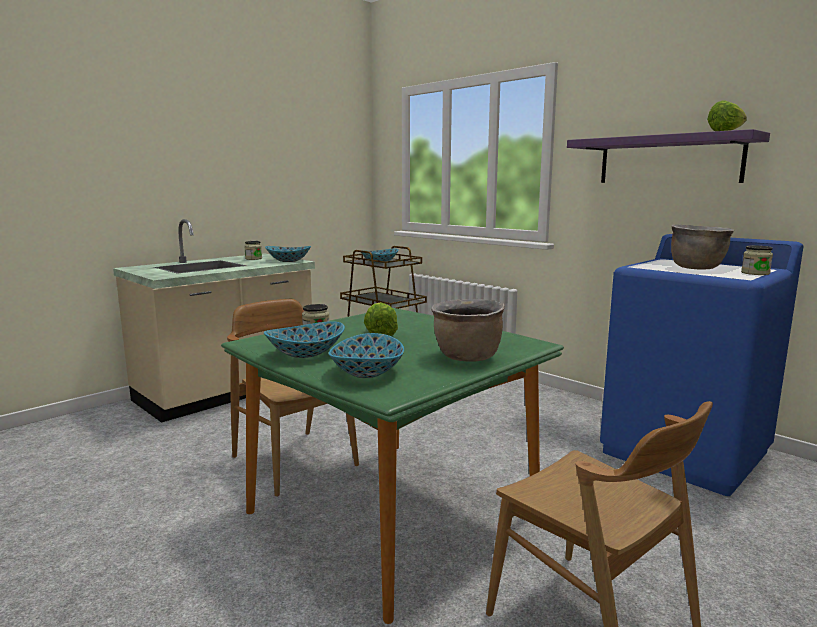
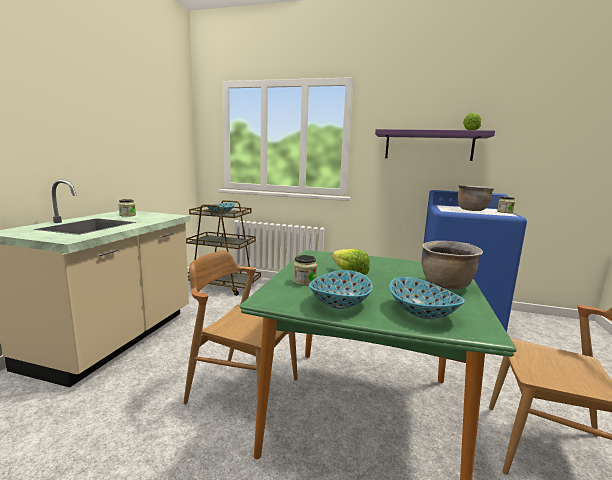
camera: 30 degrees left, 0 degrees up
bowl [265,246,311,262] -> none

